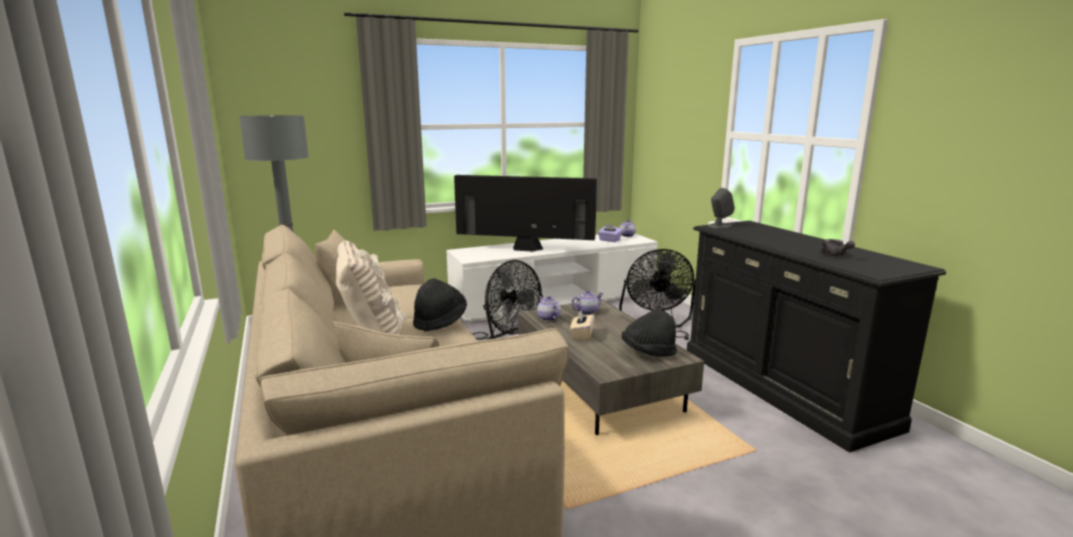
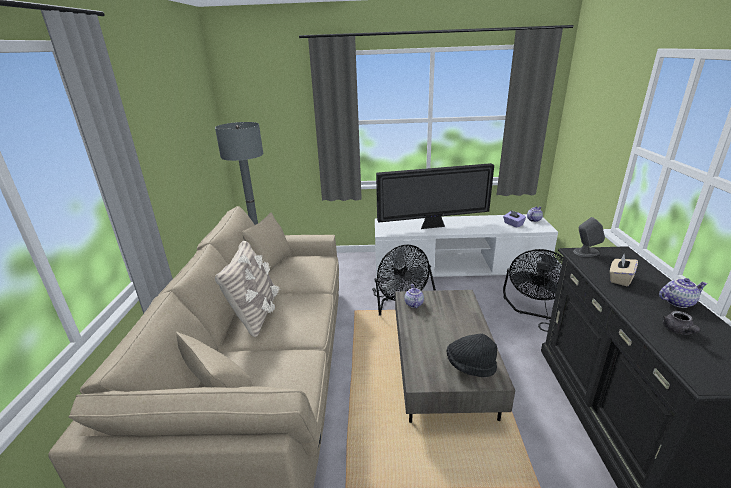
camera: 25 degrees right, 10 degrees up
black hat [413,278,467,332] -> none
television [454,175,597,251] -> television turned 135 degrees clockwise [376,163,494,229]
beige tissue box [570,310,594,341] -> beige tissue box moved to [610,254,638,286]
teapot [571,290,603,315] -> teapot moved to [659,278,707,308]

